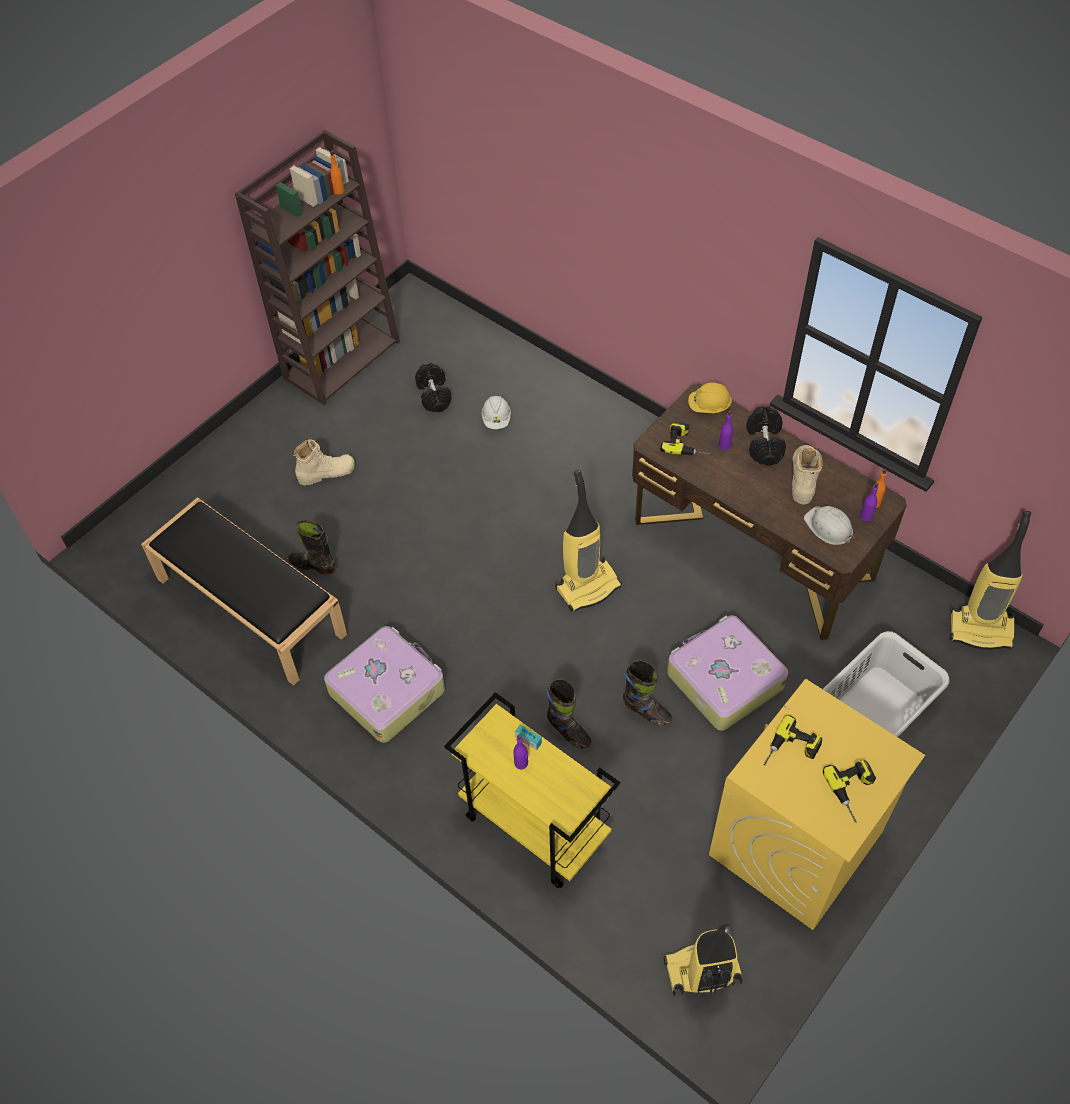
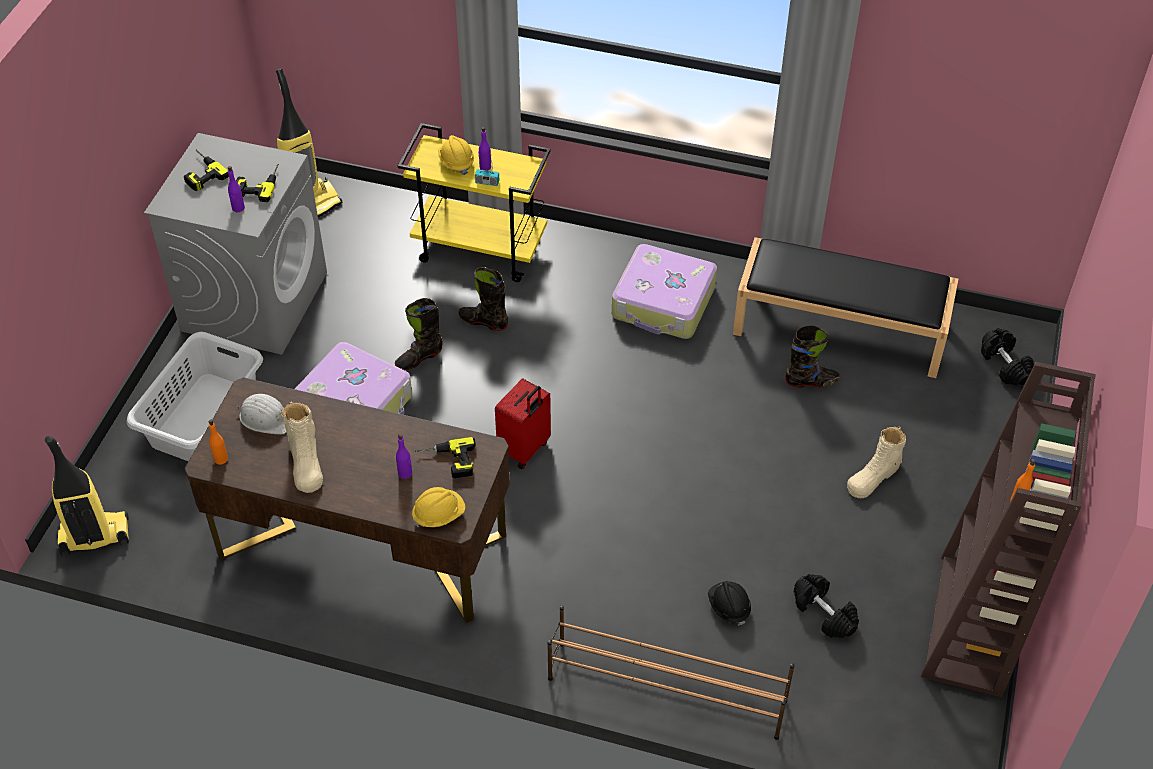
camera: 155 degrees right, 5 degrees down
white hard hat [481,396,511,429] -> black hard hat [708,581,751,626]
vacuum cleaner [555,470,622,612] -> red suitcase [495,378,551,469]
black boot [623,660,673,725] -> black boot turned 45 degrees counterclockwise [395,298,443,370]
yellow washing machine [709,679,925,930] -> grey washing machine [144,133,327,354]
black dumbbell [747,406,786,466] -> black dumbbell moved to [981,328,1034,385]
purple bottle [860,483,878,522] -> purple bottle moved to [228,166,245,212]
none -> yellow hard hat [438,135,474,175]
none -> brown shoe rack [547,606,795,740]

